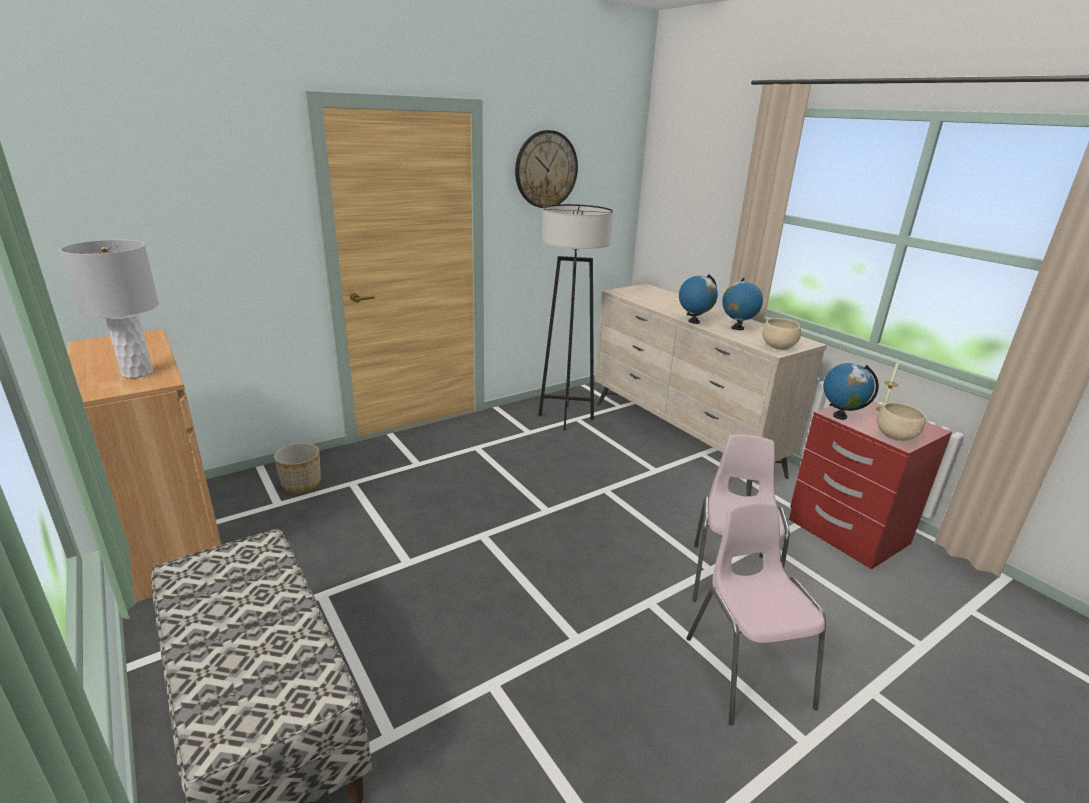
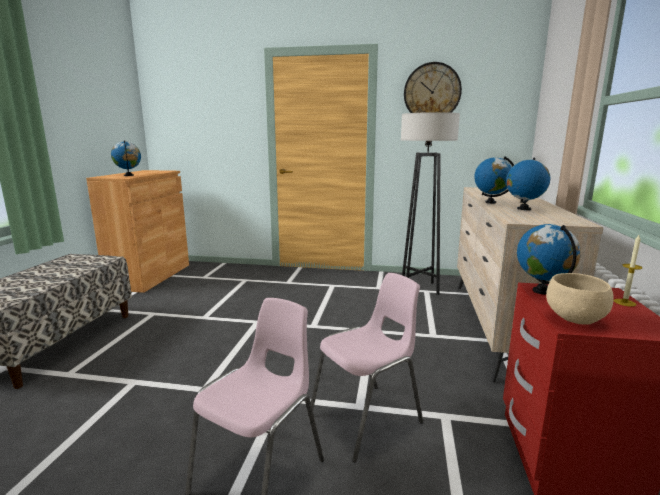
camera: 45 degrees right, 10 degrees down
grey table lamp [60,240,159,379] -> globe [111,140,141,176]
planter [274,443,321,493] -> none
beige bowl [762,318,801,350] -> none

